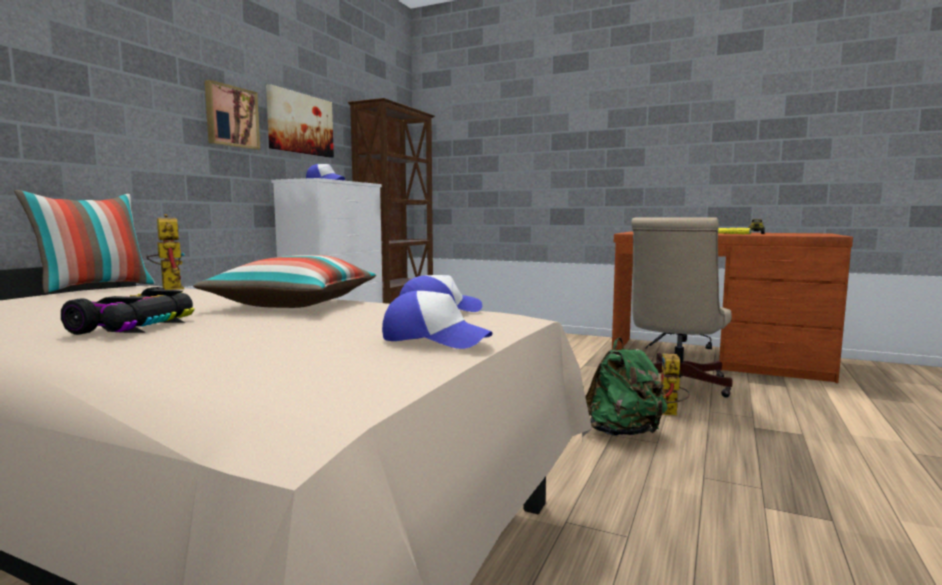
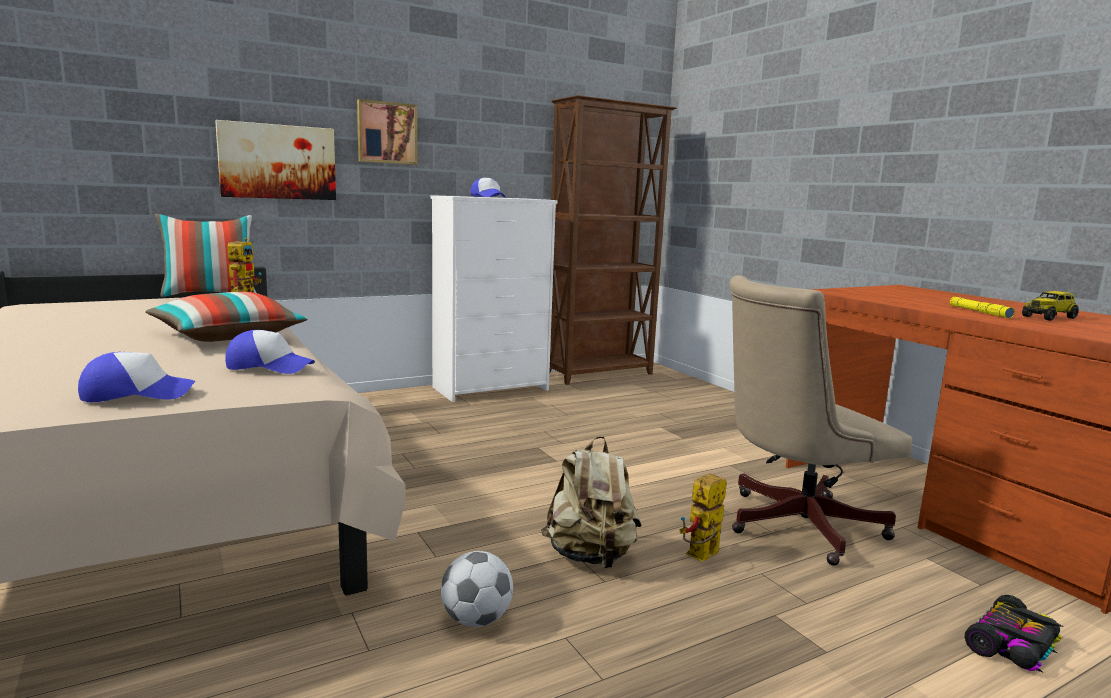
camera: 35 degrees right, 5 degrees up
toy car [61,287,195,335] -> toy car moved to [964,595,1064,673]
picture [266,84,334,158] -> picture moved to [215,120,336,200]
cap [382,290,492,349] -> cap turned 75 degrees counterclockwise [78,352,195,402]
green backpack [585,338,668,436] -> beige backpack [541,436,642,568]
none -> football [441,551,513,627]

